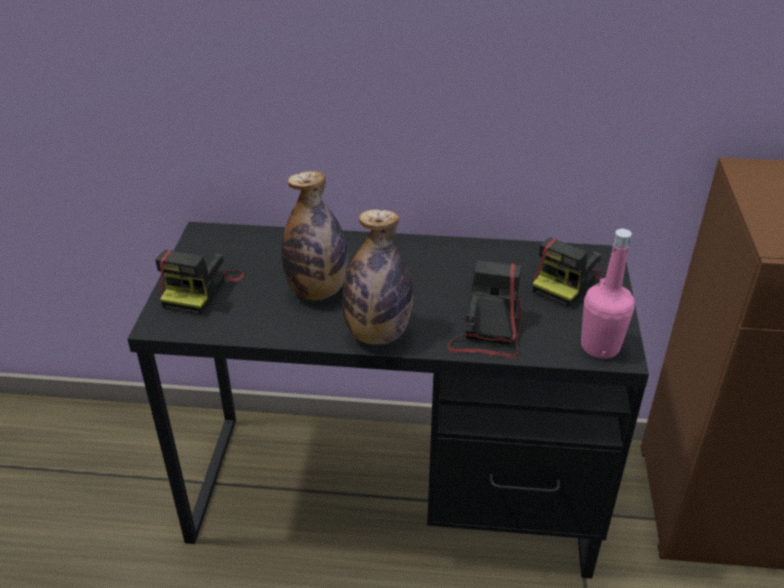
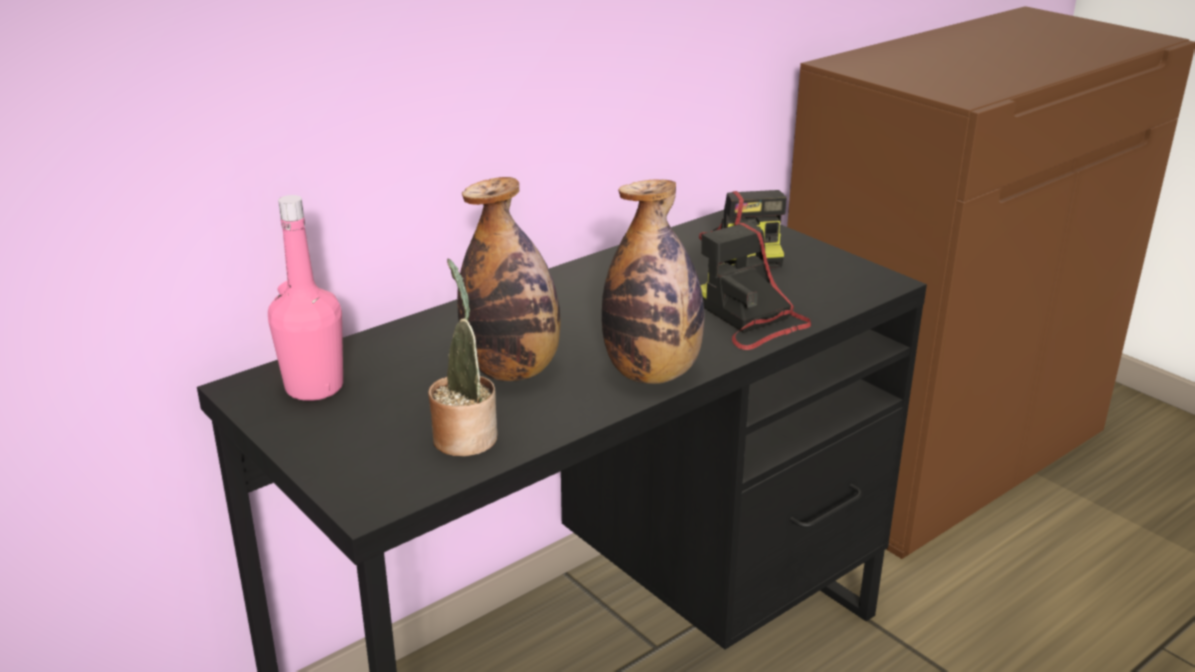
camera: 45 degrees left, 10 degrees down
camera [155,250,244,314] -> none
pink bottle [581,229,635,359] -> pink bottle moved to [268,195,343,401]
none -> potted plant [428,258,498,457]

